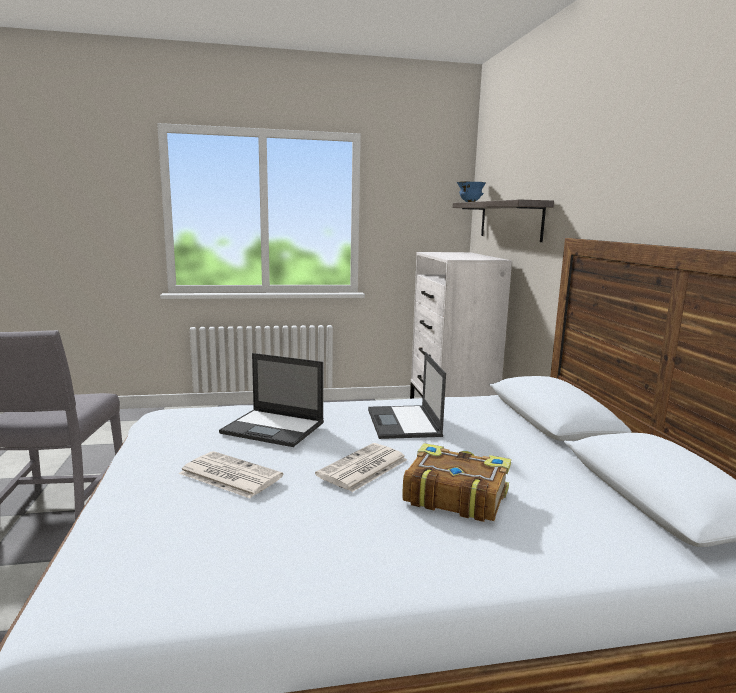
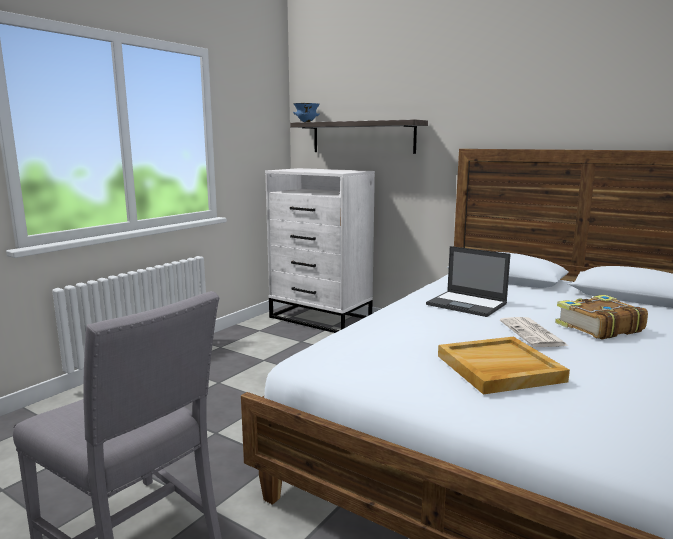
camera: 45 degrees left, 0 degrees up
newspaper [179,451,283,498] -> beige tray [438,337,570,395]
laptop [219,353,324,447] -> none

